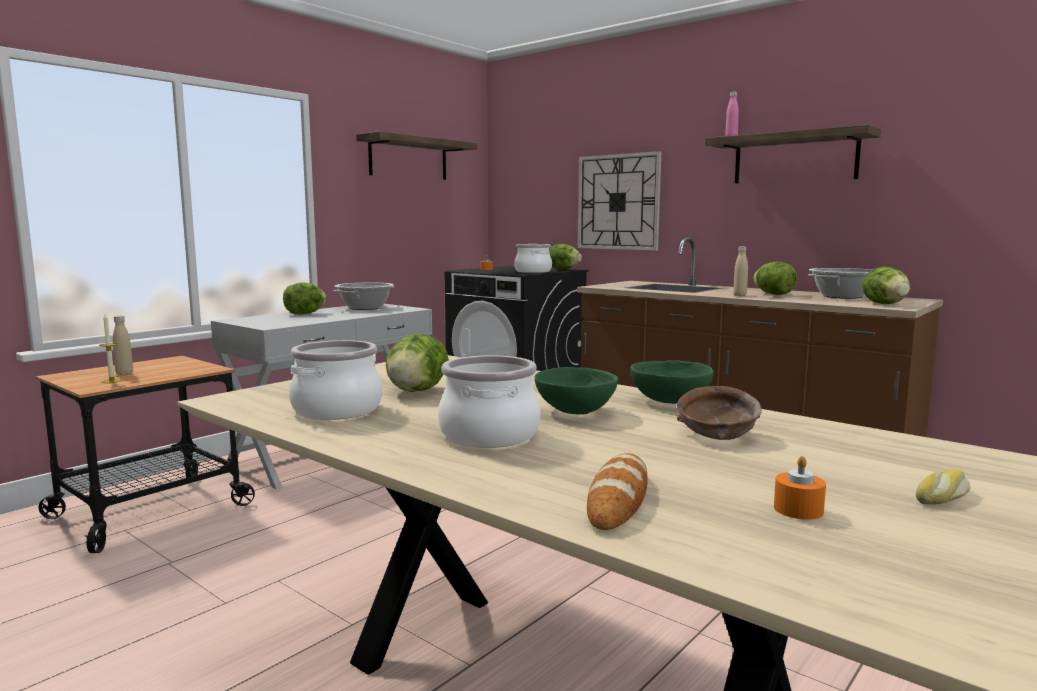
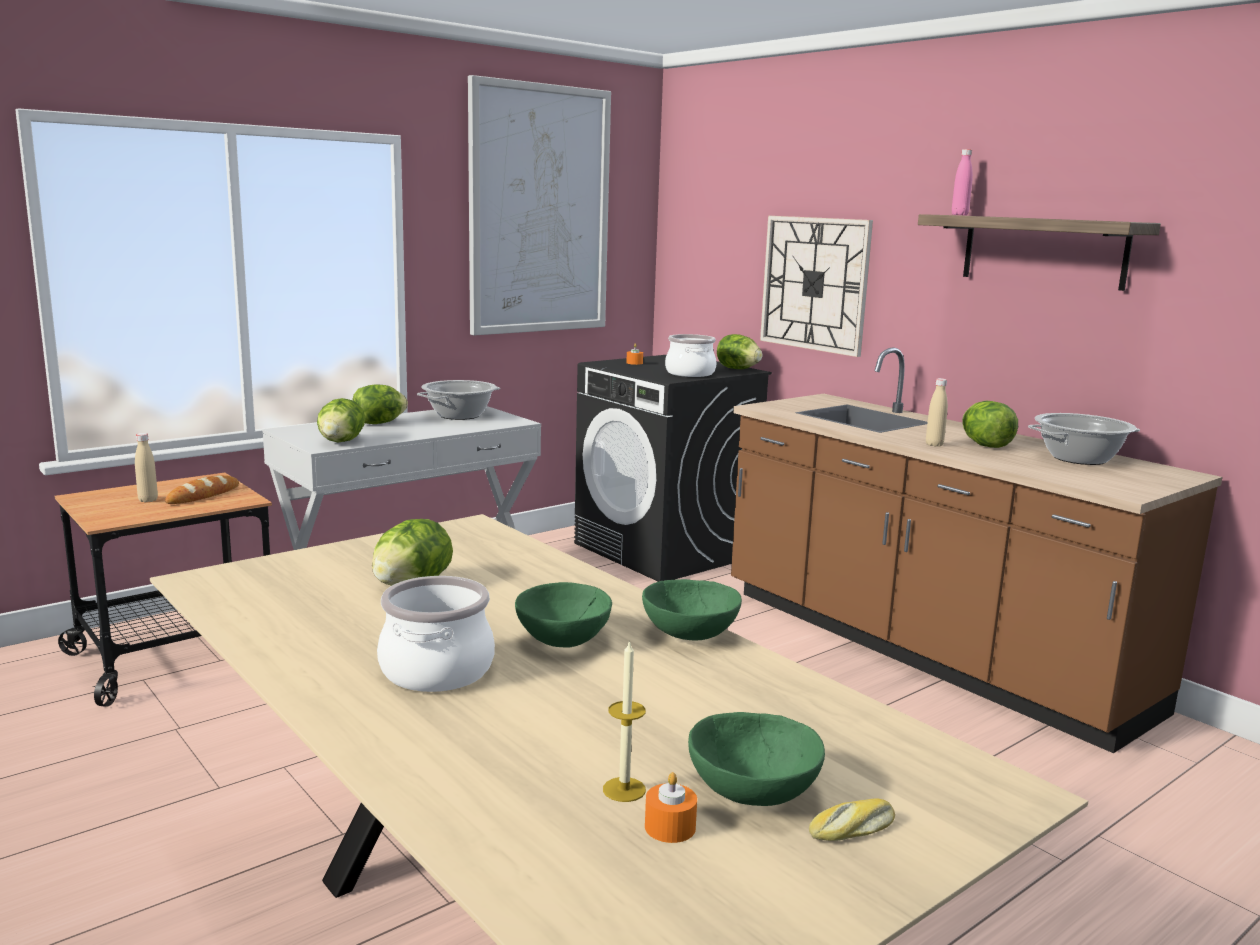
camera: 10 degrees right, 5 degrees up
candle [99,314,122,383] -> candle moved to [603,640,646,802]
cooking pot [289,340,382,420] -> none
shelf [356,131,477,180] -> picture [468,75,611,335]
bread [587,453,648,530] -> bread moved to [165,475,239,504]
brown bowl [677,386,762,440] -> none
lettuce [862,266,910,304] -> lettuce moved to [317,398,365,442]
none -> green bowl [688,712,825,806]

